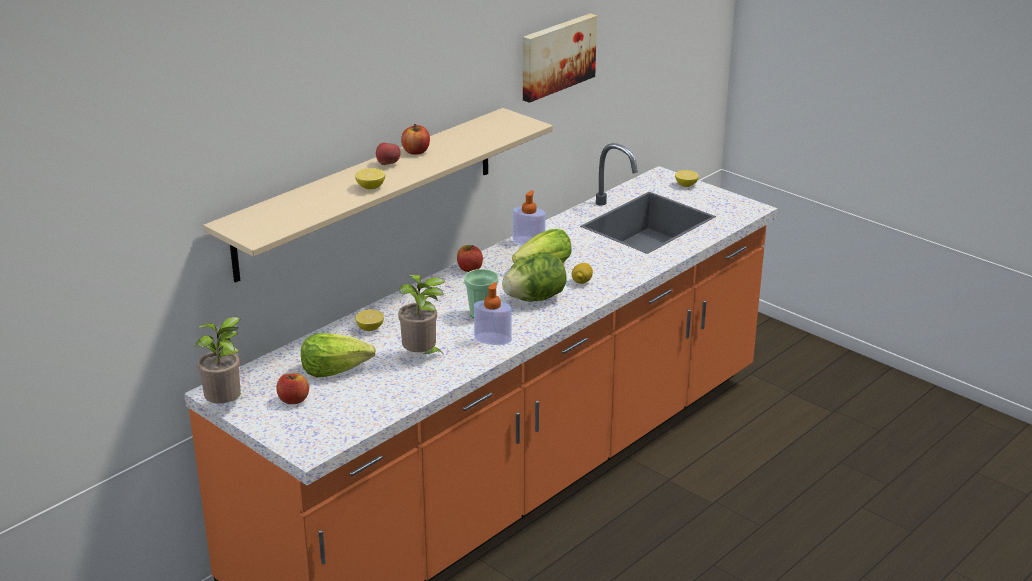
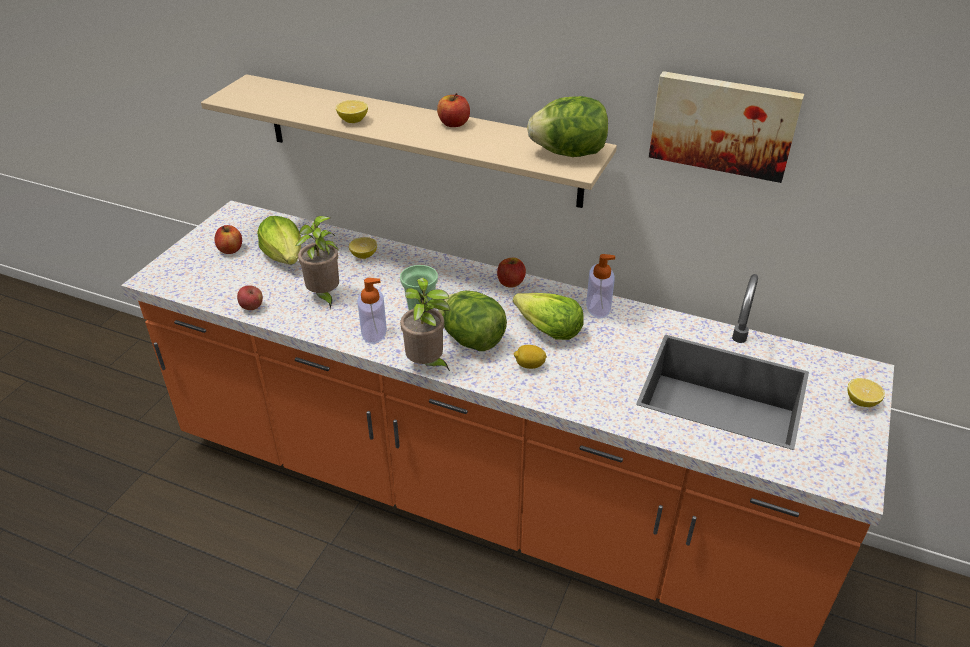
camera: 70 degrees right, 10 degrees up
potted plant [196,317,242,404] -> potted plant moved to [400,278,450,371]
apple [376,143,401,165] -> apple moved to [237,286,263,310]
none -> lettuce [527,96,608,157]

